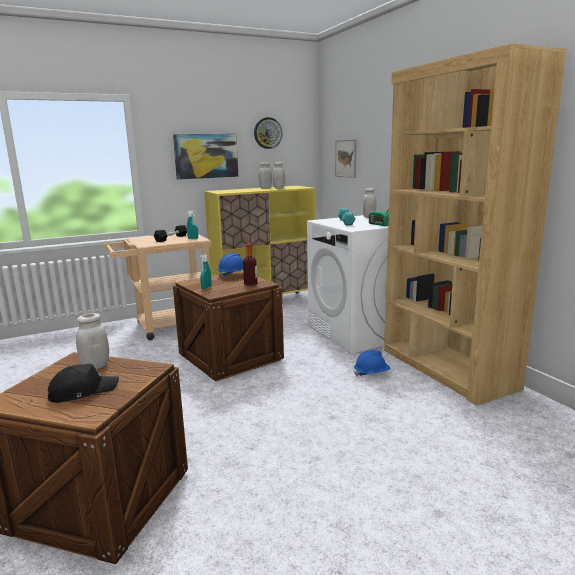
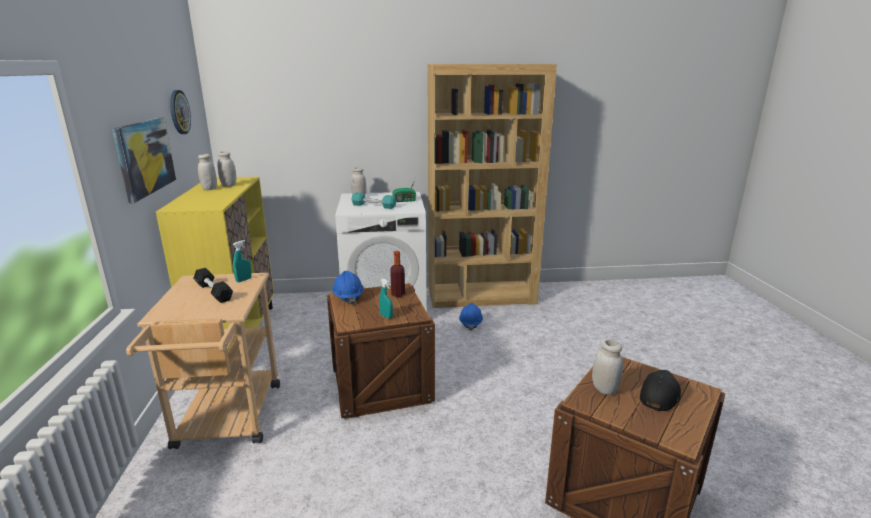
camera: 70 degrees left, 5 degrees up
black cap [48,364,119,403] -> black cap turned 45 degrees clockwise [640,370,681,411]
picture [335,139,357,178] -> none

